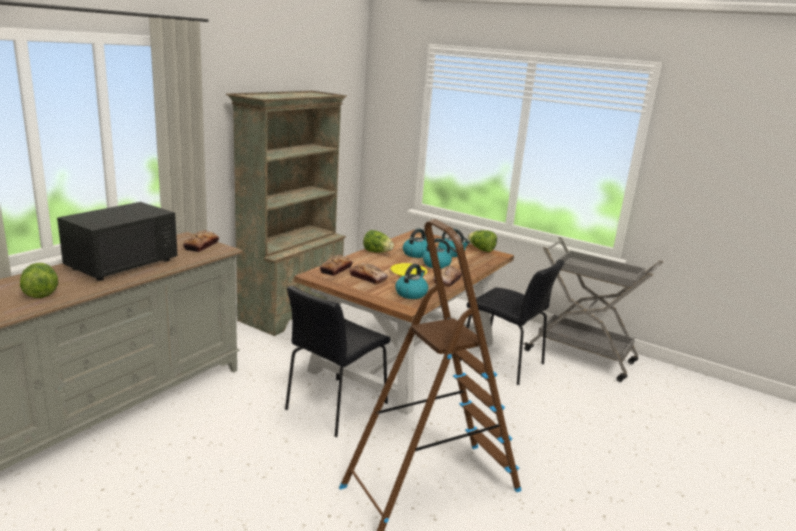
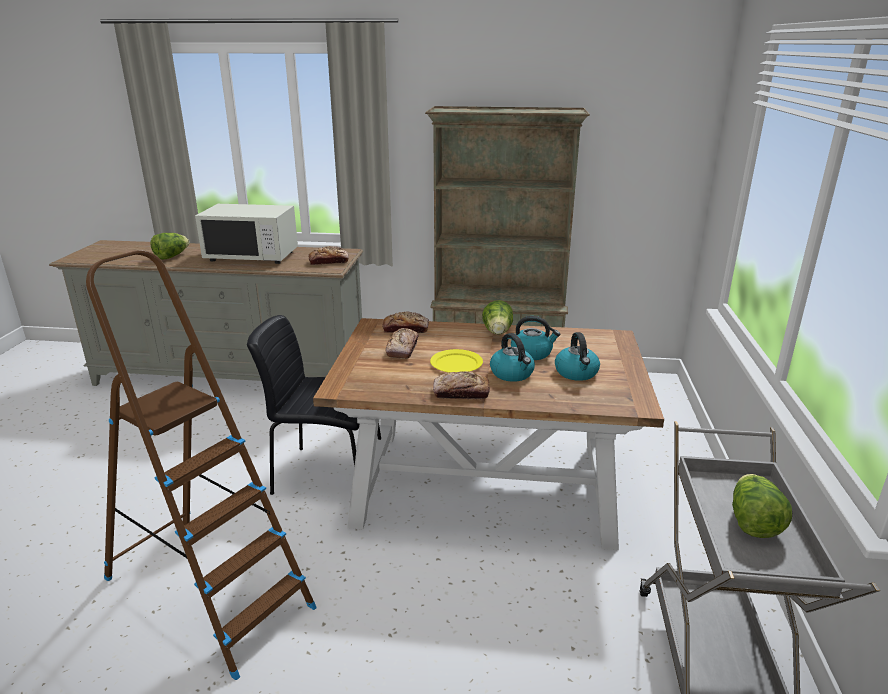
camera: 65 degrees right, 5 degrees up
black microwave [57,202,177,281] -> white microwave [195,204,298,264]
kettle [395,264,428,299] -> none
black chair [459,260,565,385] -> none
lettuce [467,230,497,252] -> lettuce moved to [732,474,792,538]

